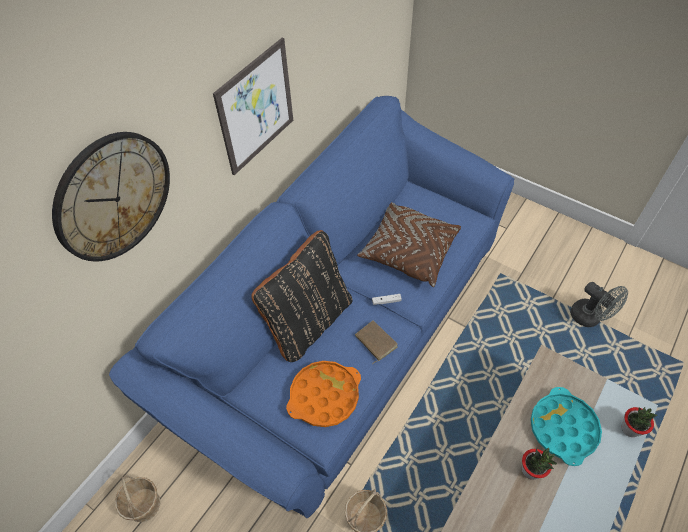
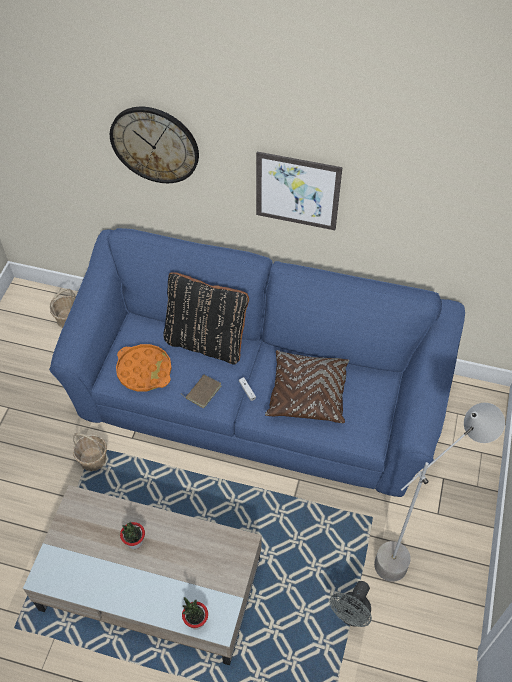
camera: 70 degrees right, 0 degrees up
turquoise tray [531,387,602,466] -> none
none -> grey floor lamp [374,403,505,582]

